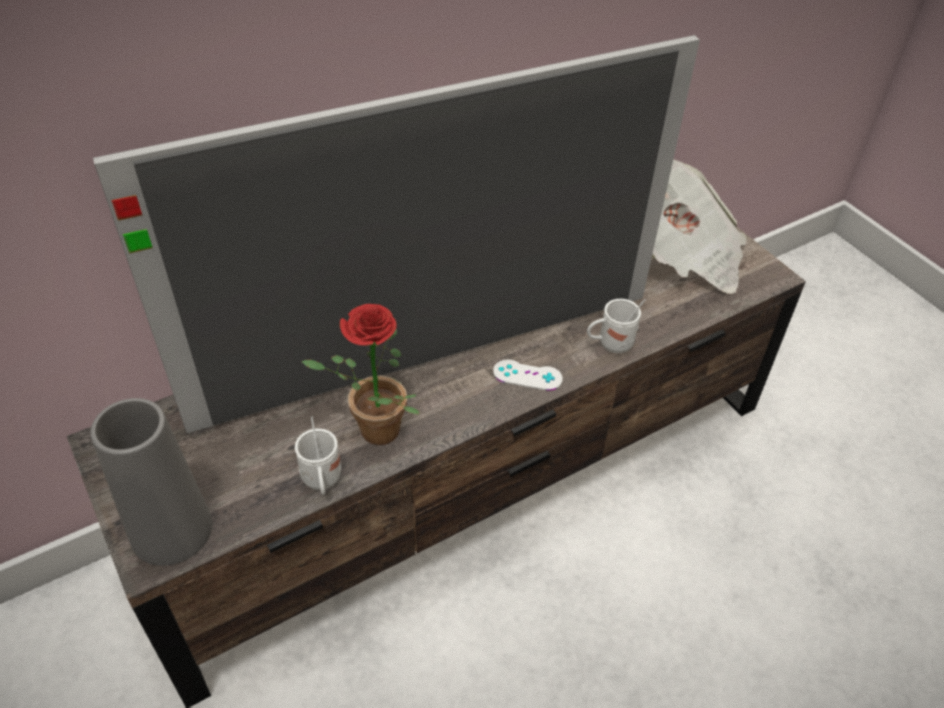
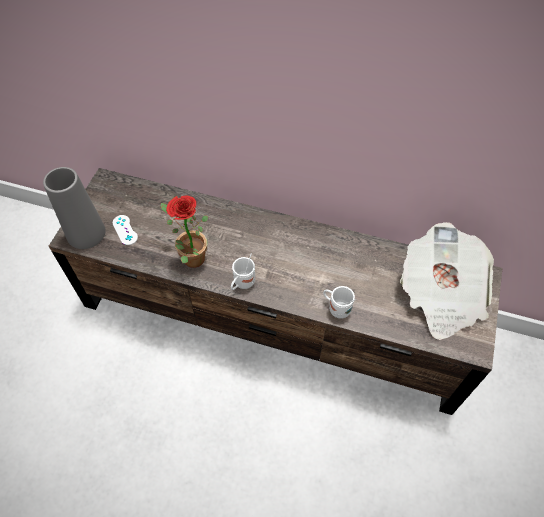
camera: 50 degrees right, 10 degrees up
television [93,35,700,433] -> none
white mug [295,417,341,495] -> white mug moved to [231,253,255,290]
white game controller [493,359,563,391] -> white game controller moved to [113,215,138,245]

